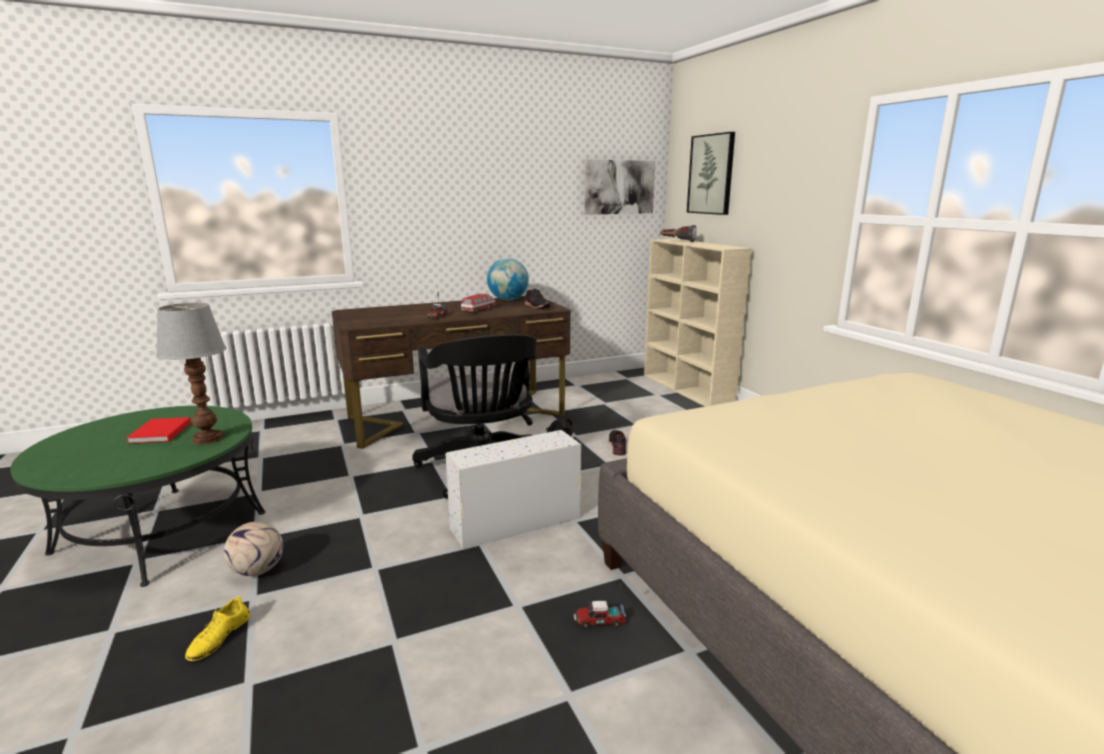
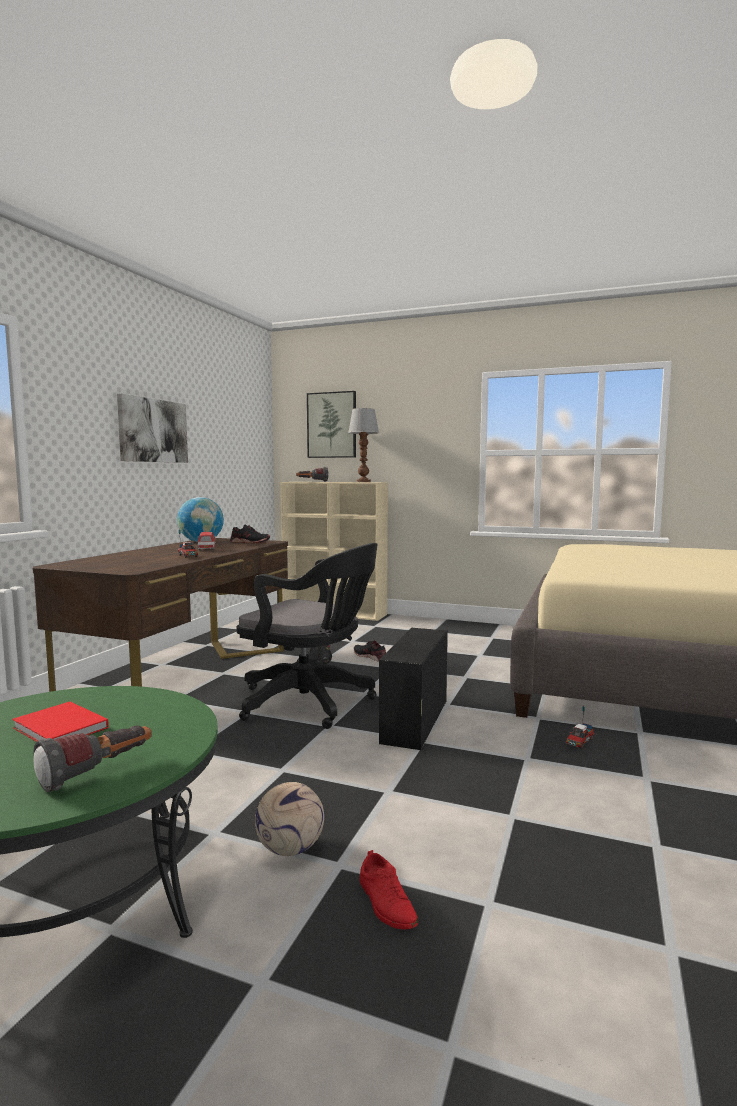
camera: 45 degrees left, 10 degrees down
table lamp [156,303,226,445] -> table lamp moved to [348,408,379,482]
yellow shoe [185,596,251,661] -> red shoe [360,850,418,929]
white storage box [445,430,581,550] -> black storage box [379,628,448,750]
picture [585,159,655,215] -> picture moved to [117,394,188,463]
none -> flashlight [33,725,152,793]

